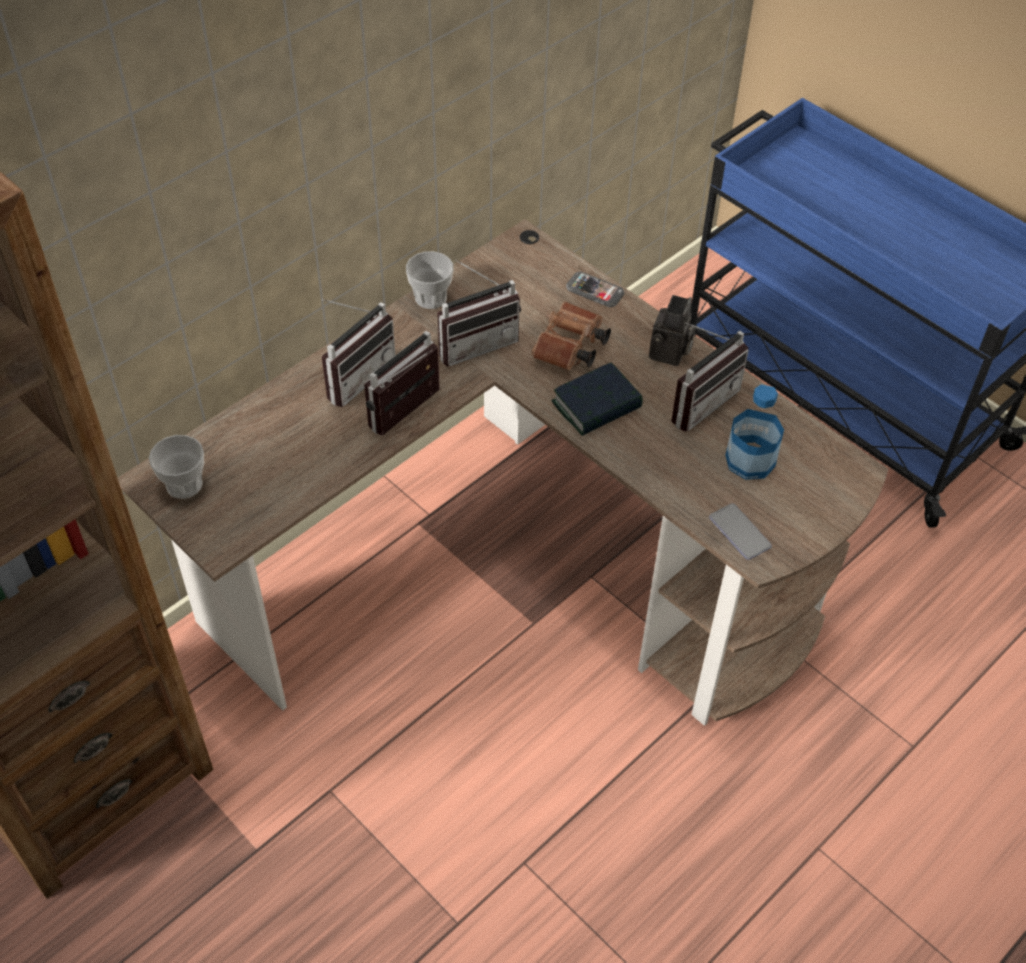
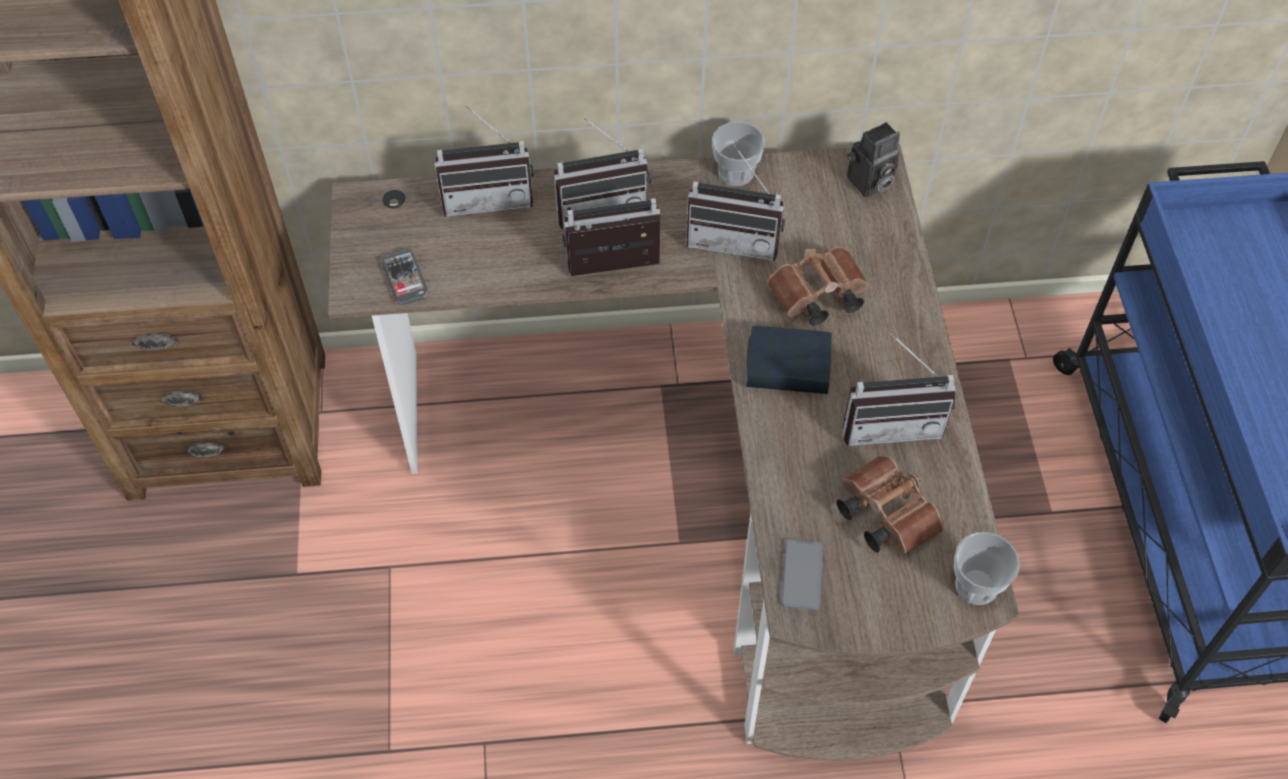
camera: 40 degrees right, 5 degrees up
cup [149,435,204,499] -> cup moved to [954,532,1020,605]
phone [566,271,624,307] -> phone moved to [381,249,429,305]
camera [649,295,695,366] -> camera moved to [847,122,900,198]
bottle [725,384,784,480] -> brown binoculars [837,455,945,555]
none -> radio [435,106,534,217]

